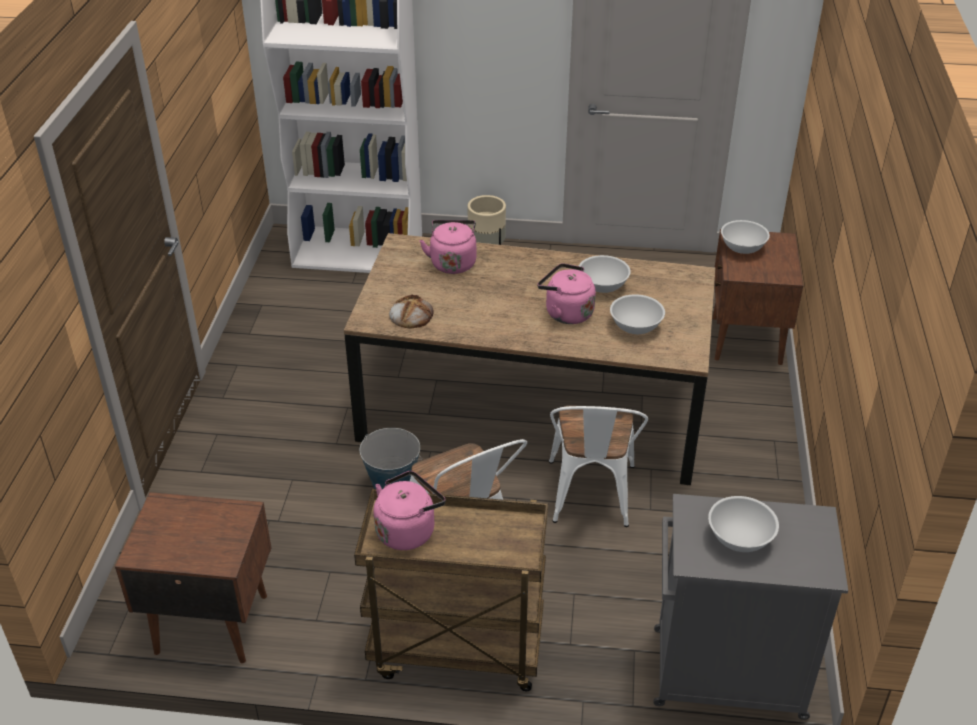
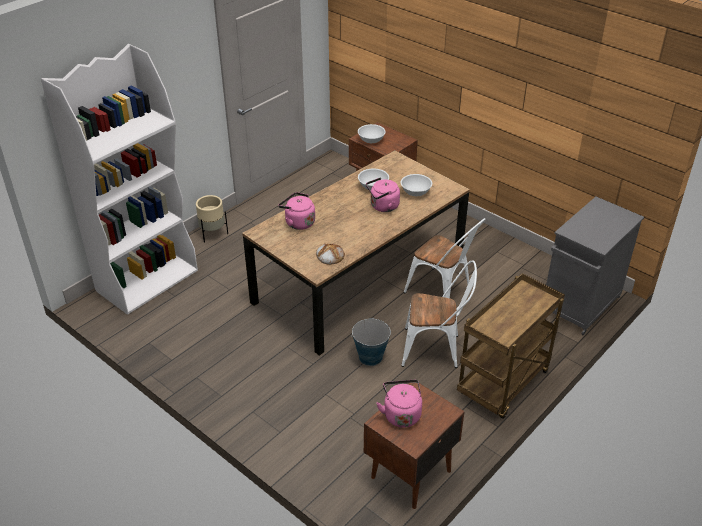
camera: 55 degrees left, 0 degrees up
pink kettle [374,471,445,550] -> pink kettle moved to [376,380,422,428]
white bowl [708,496,779,552] -> none

